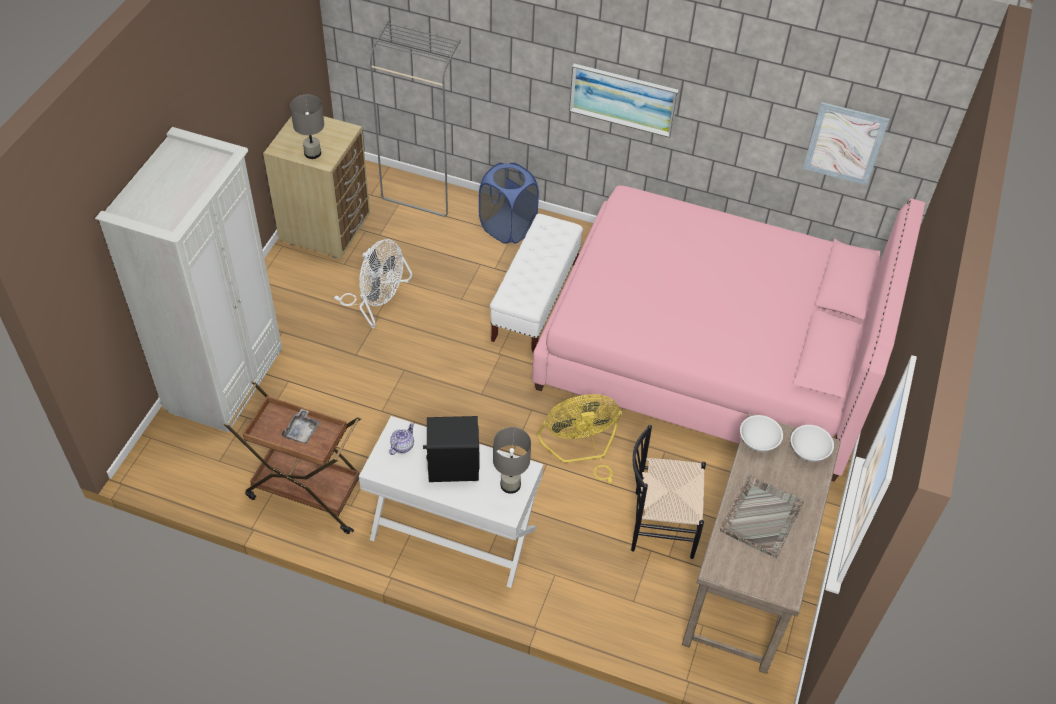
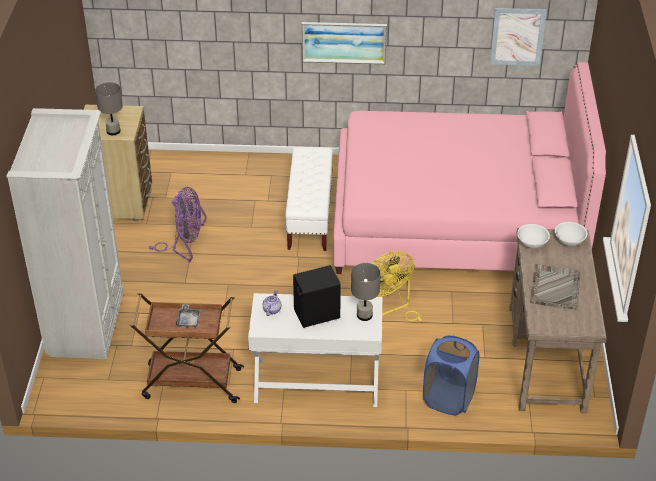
camera: 15 degrees left, 10 degrees down
white fan [334,239,412,329] -> purple fan [149,187,207,262]
grey clothes rack [370,21,461,217] -> none
blue laundry basket [479,163,539,244] -> blue laundry basket moved to [423,336,479,416]
black chair [631,425,706,559] -> none

